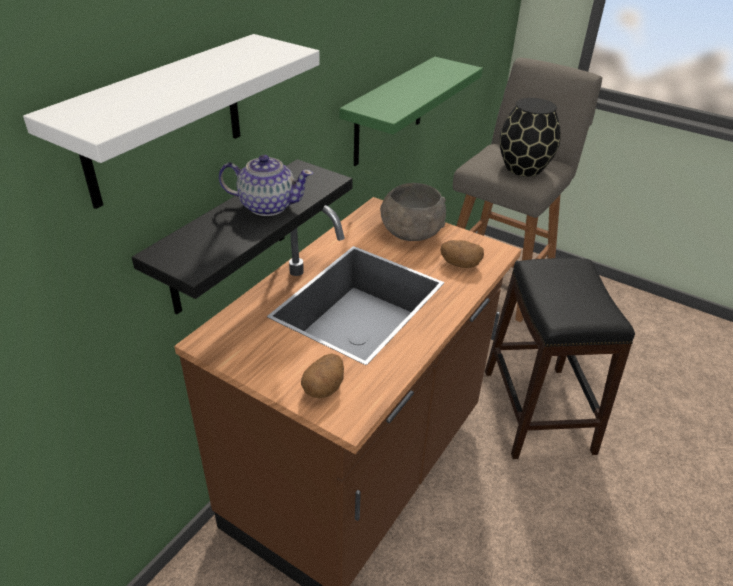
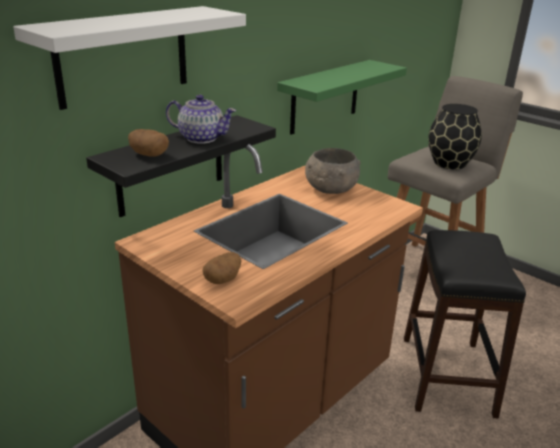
camera: 10 degrees right, 10 degrees down
potato [440,240,484,268] -> potato moved to [128,129,169,157]

